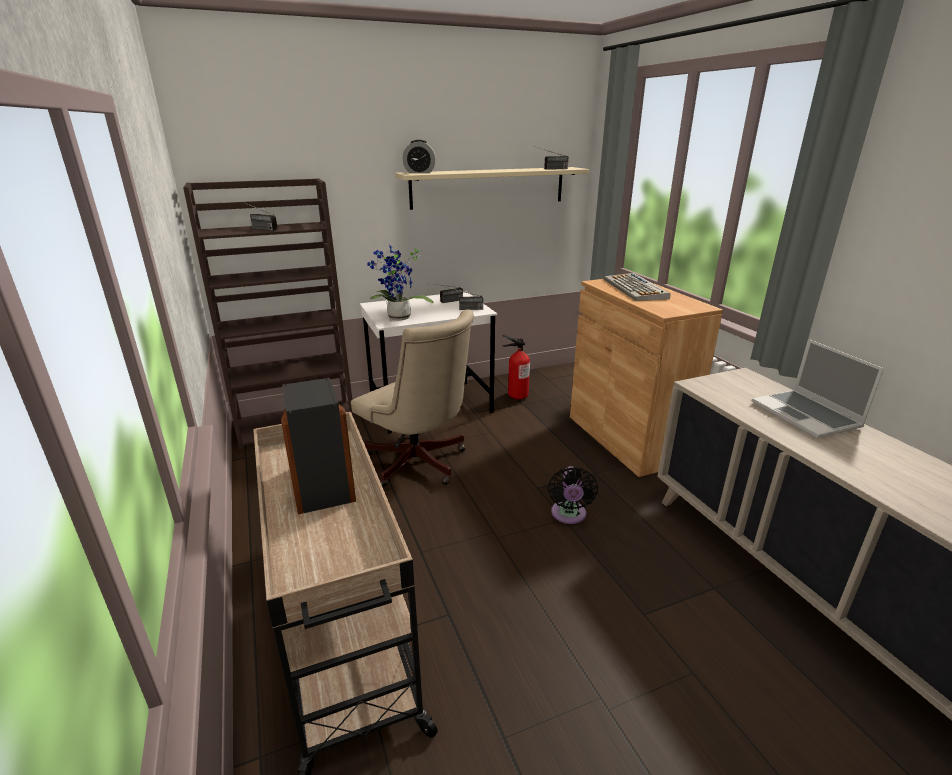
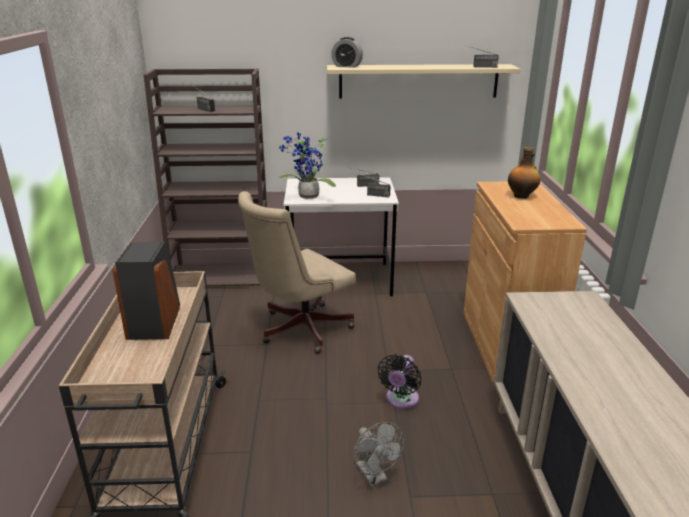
camera: 20 degrees right, 0 degrees up
beige office chair [351,309,474,487] -> beige office chair turned 75 degrees clockwise [238,191,356,354]
fire extinguisher [502,335,530,400] -> none
keyboard [604,273,670,301] -> bottle [508,147,541,199]
laptop [752,339,884,438] -> none
none -> grey fan [353,422,404,487]

